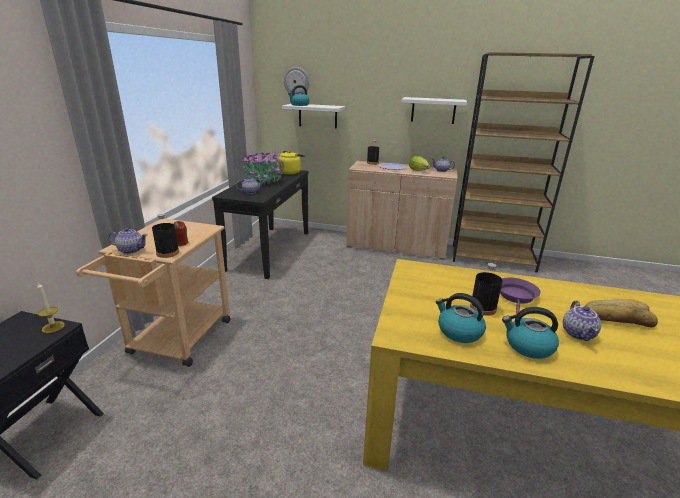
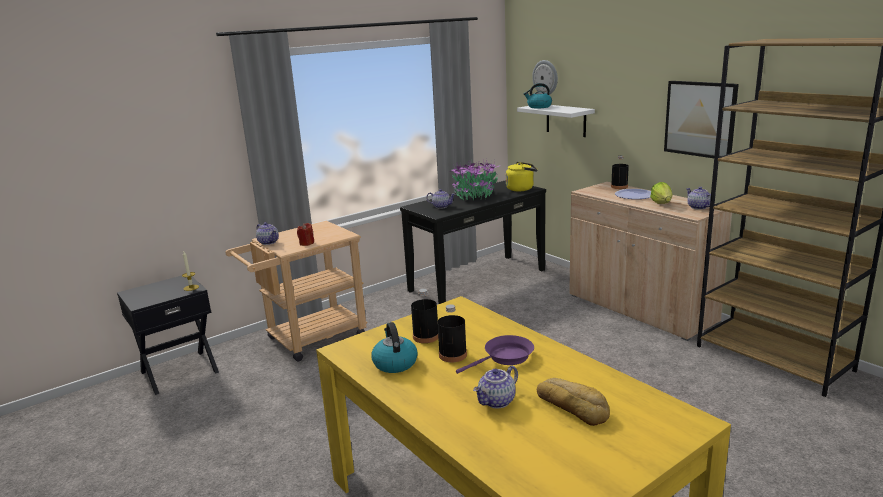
camera: 40 degrees right, 5 degrees down
black bottle [152,214,179,258] -> black bottle moved to [411,289,438,343]
white shelf [401,97,467,124] -> picture [664,81,739,158]
kettle [502,307,559,359] -> none

